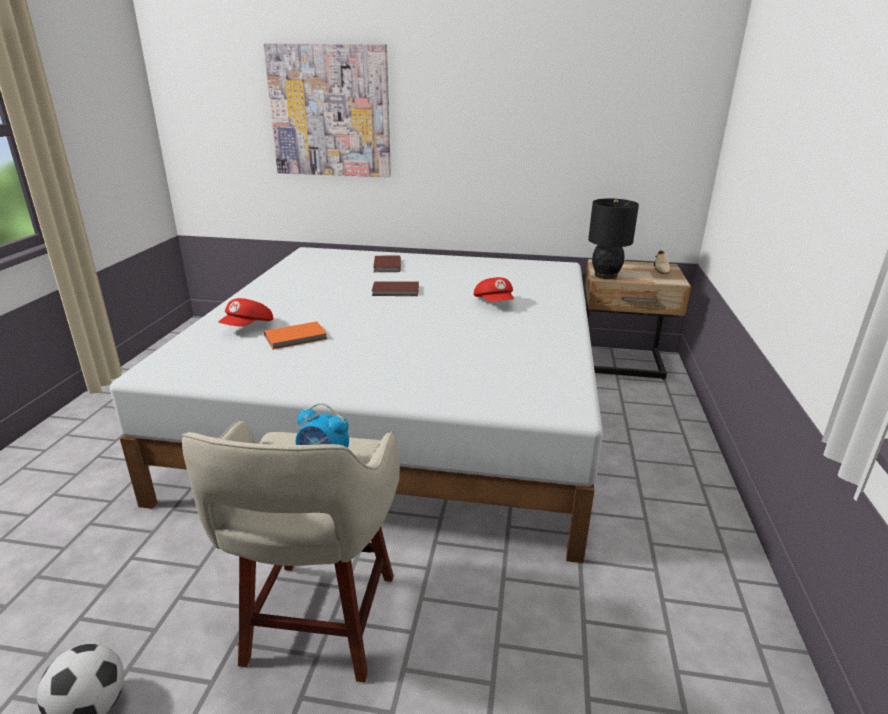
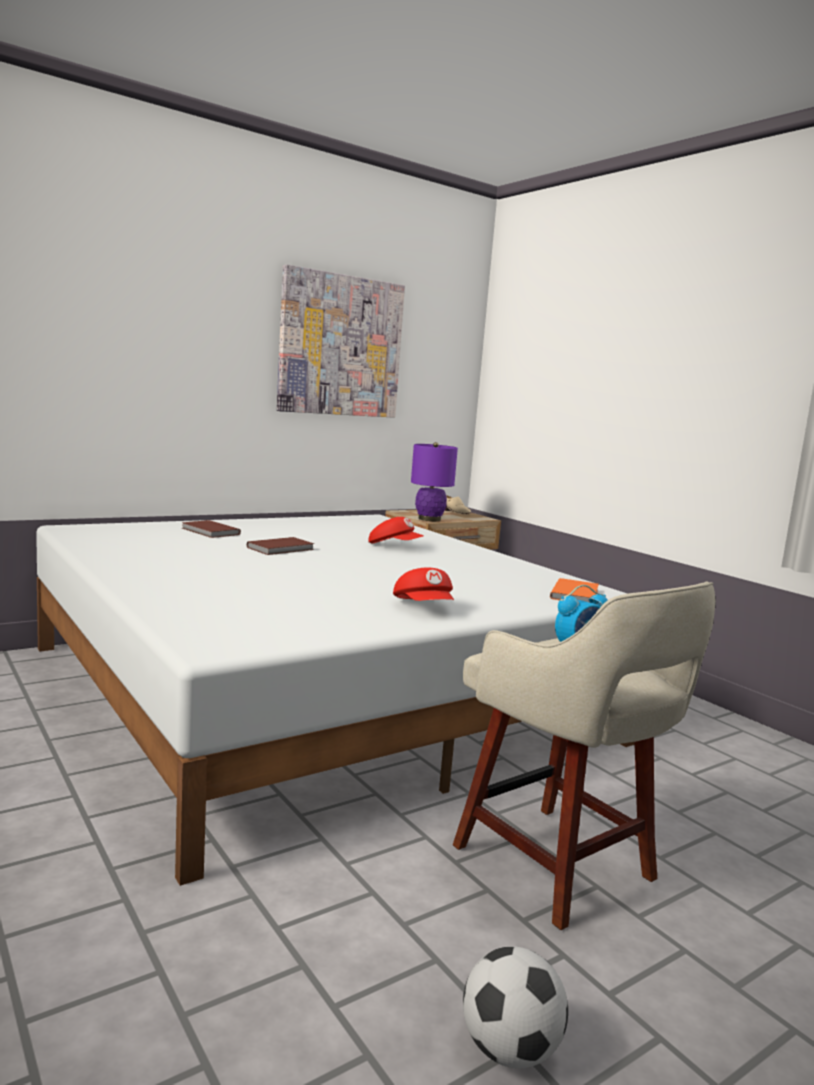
camera: 45 degrees left, 15 degrees down
red cap [218,298,274,327] -> red cap moved to [393,567,454,601]
picture [263,43,391,177] -> picture moved to [277,265,405,418]
orange book [264,321,327,350] -> orange book moved to [550,578,599,603]
black table lamp [588,199,639,279] -> purple table lamp [411,442,458,521]

